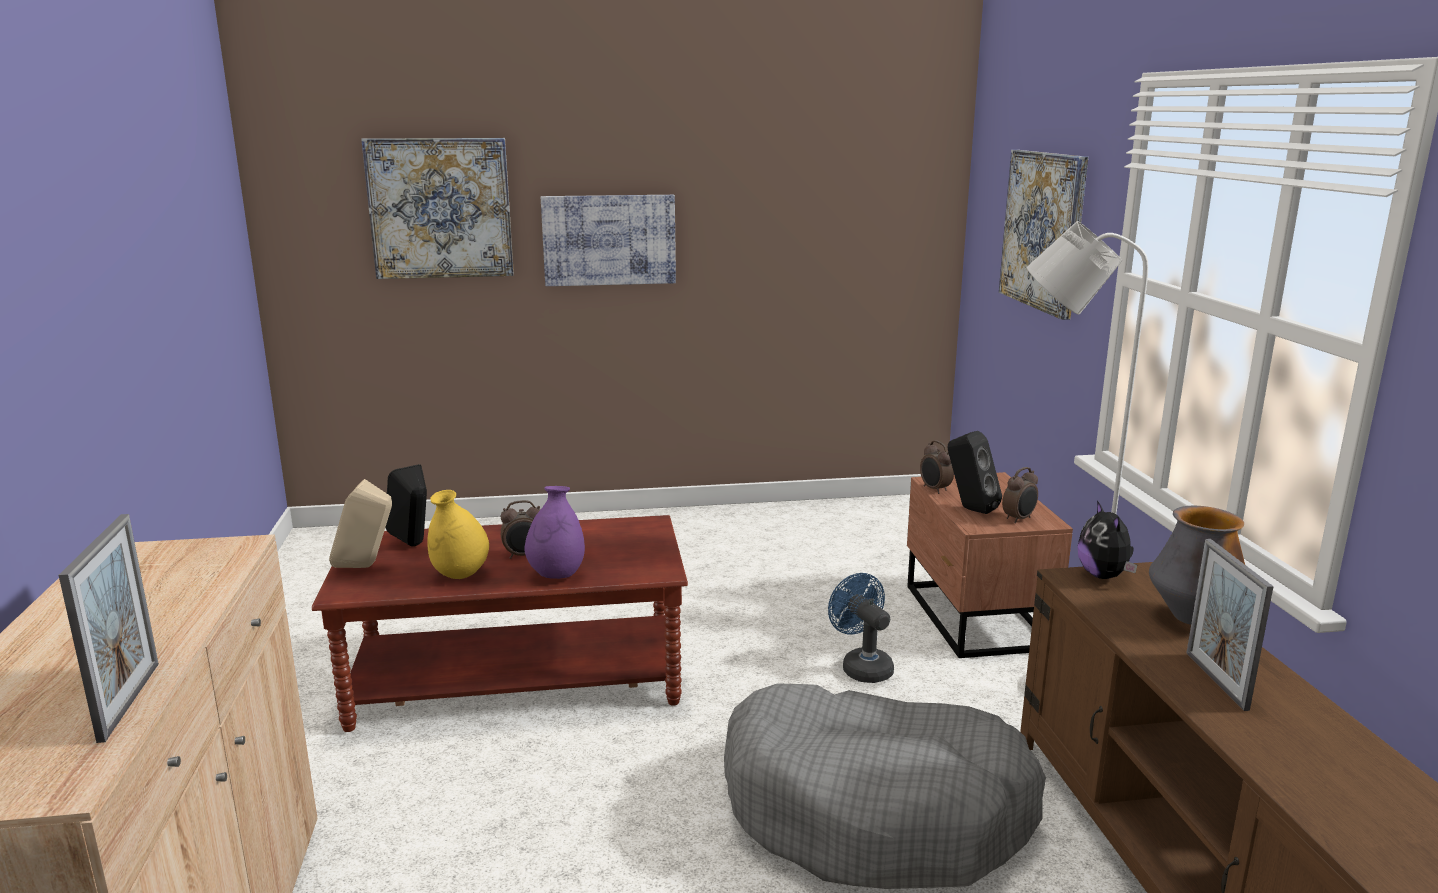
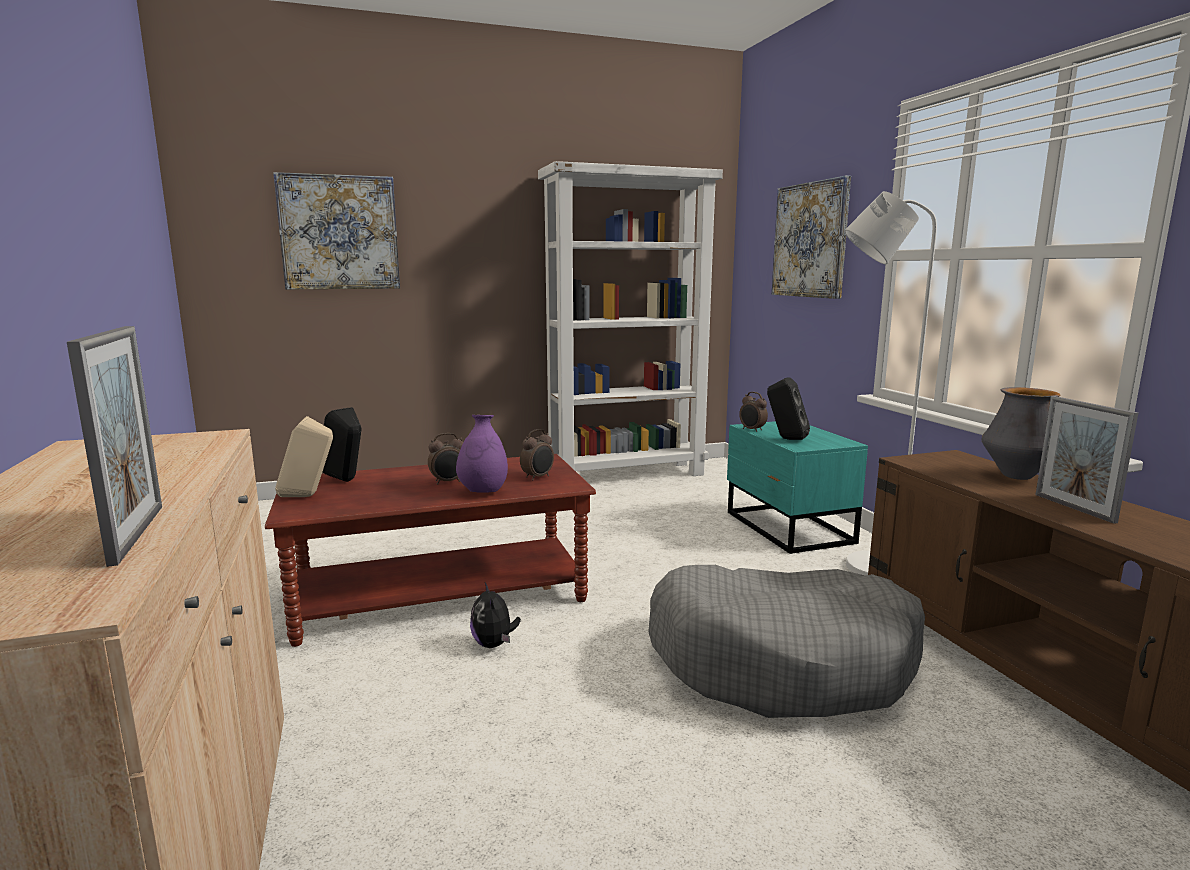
camera: 10 degrees left, 5 degrees down
yellow vase [427,490,489,579] -> none
picture [541,195,676,286] -> none
blue fan [828,573,894,683] -> none
brown nightstand [907,472,1073,658] -> turquoise nightstand [727,421,868,554]
alarm clock [1002,467,1038,523] -> alarm clock moved to [520,429,554,481]
plush toy [1078,500,1137,579] -> plush toy moved to [470,582,521,648]
none -> white bookcase [538,161,723,476]

